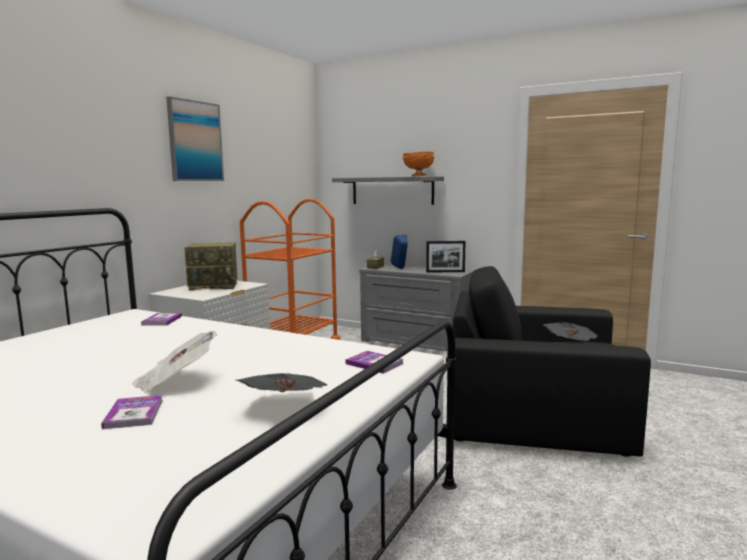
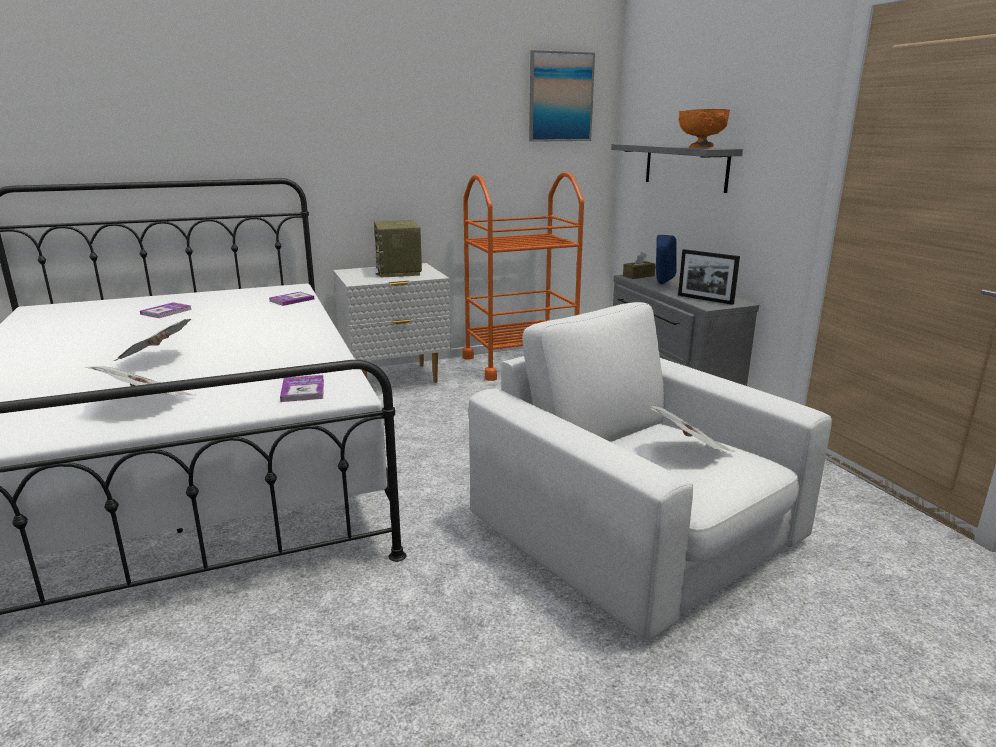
camera: 40 degrees right, 10 degrees up
book [101,395,163,429] -> book moved to [140,302,192,318]
picture [166,96,224,181] -> picture moved to [529,50,595,142]
radio [185,242,237,291] -> radio turned 45 degrees clockwise [374,220,422,278]
black armchair [453,266,651,457] -> white armchair [469,302,832,640]

